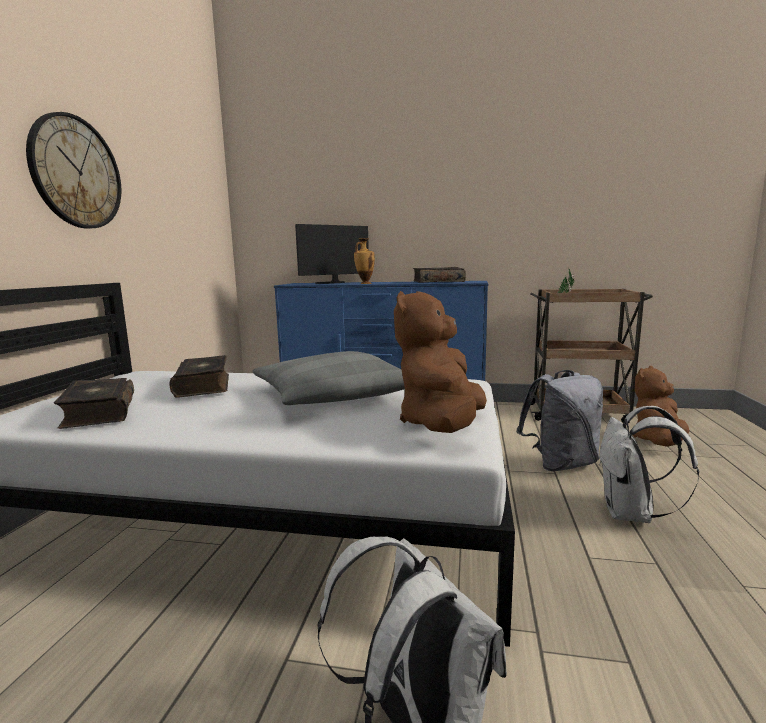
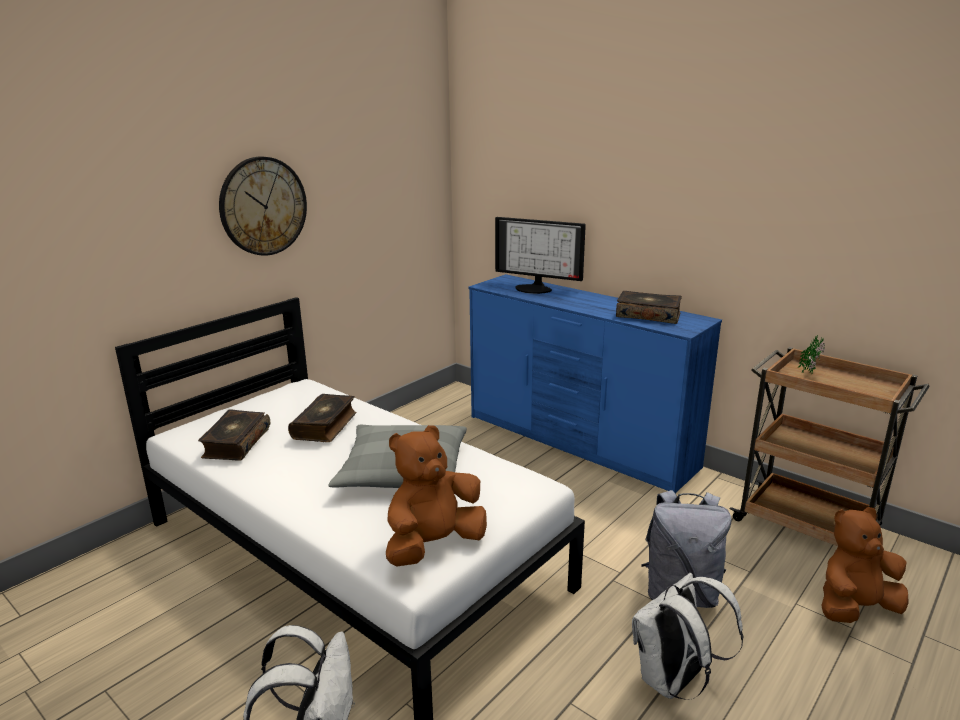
camera: 30 degrees right, 10 degrees up
monitor [295,224,369,284] -> monitor turned 150 degrees counterclockwise [495,217,586,294]
vase [354,238,375,284] -> none

